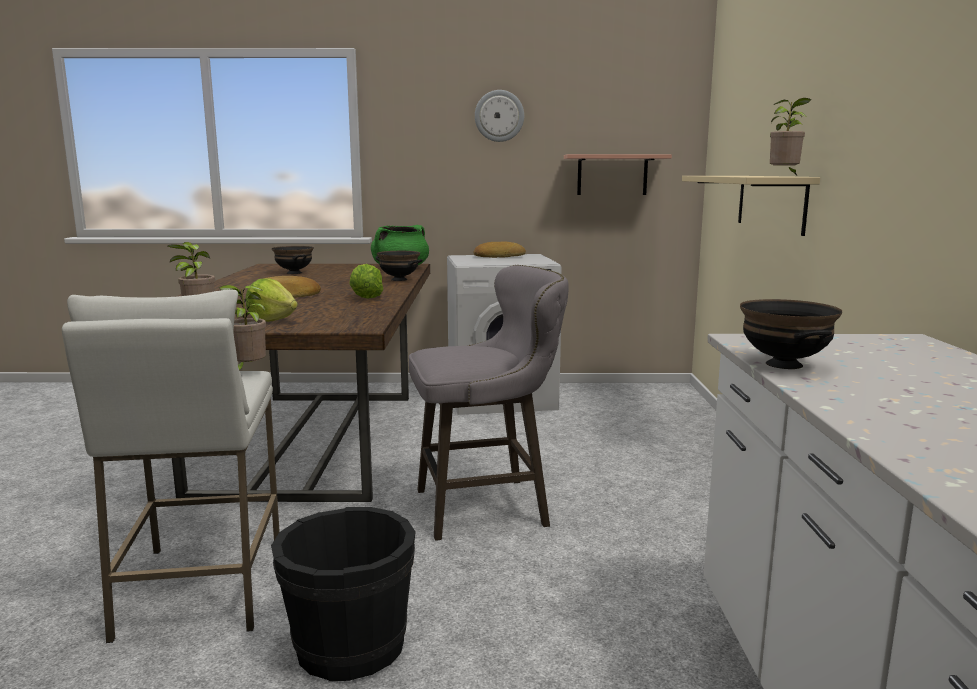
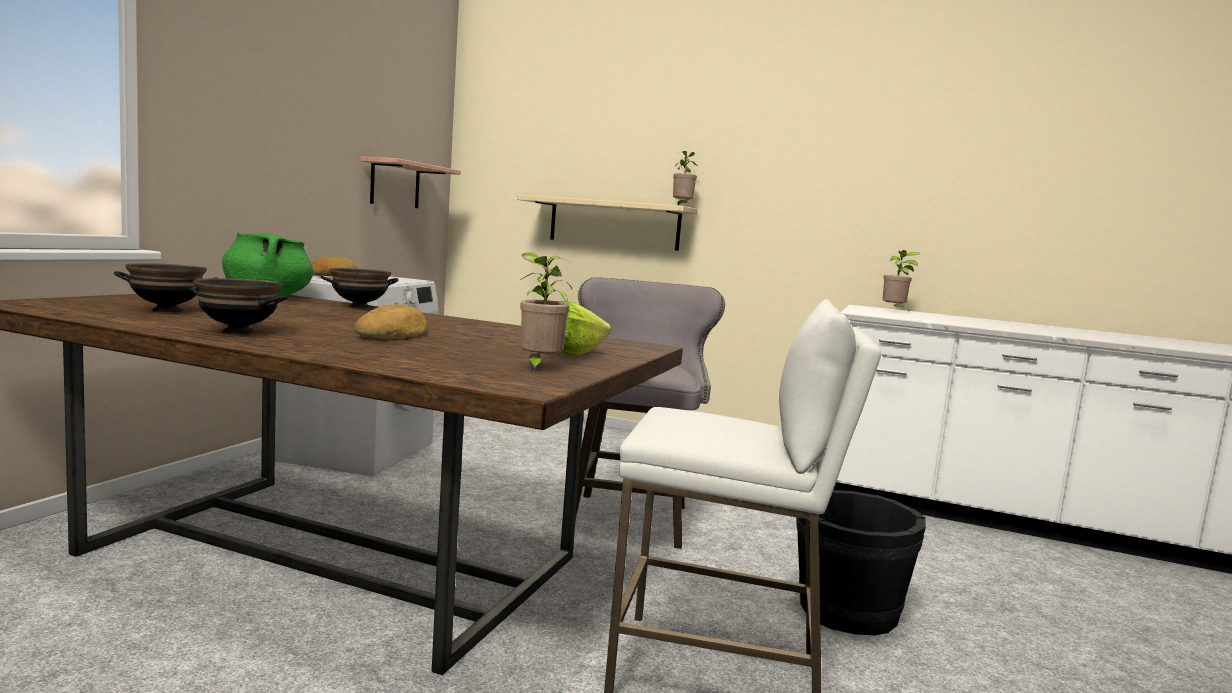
camera: 70 degrees left, 5 degrees down
potted plant [219,285,266,371] -> potted plant moved to [882,250,920,311]
lettuce [349,264,383,299] -> none
wall clock [475,90,524,142] -> none
black bowl [740,299,842,369] -> black bowl moved to [191,278,288,334]

